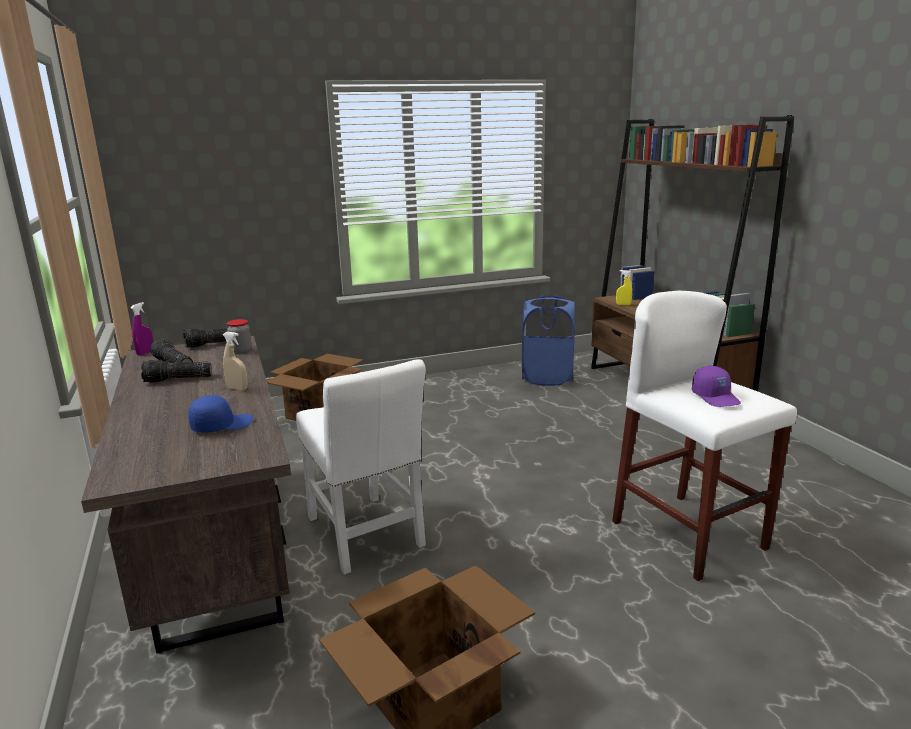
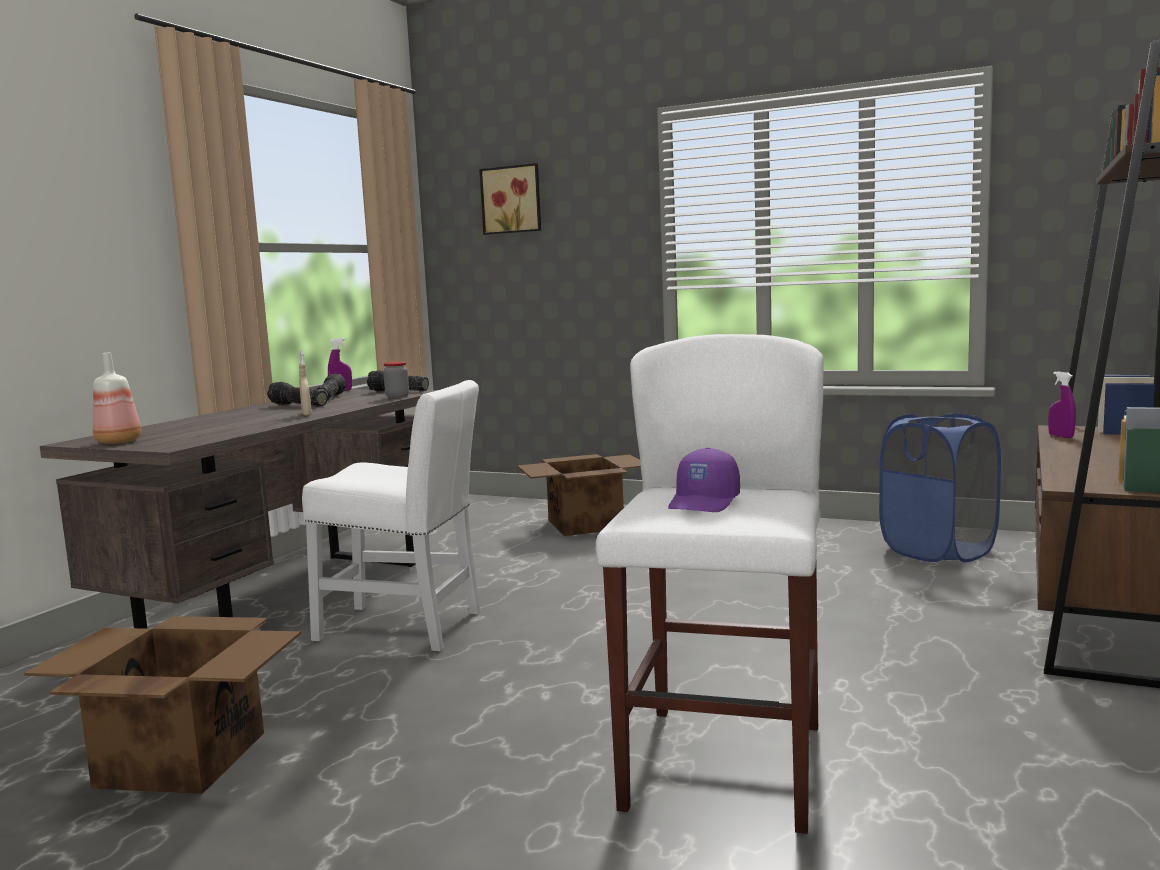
camera: 45 degrees right, 10 degrees down
blue cap [188,395,254,433] -> none
white chair [296,359,426,575] -> white chair turned 90 degrees counterclockwise [302,380,481,651]
yellow spray bottle [616,270,632,306] -> purple spray bottle [1048,371,1076,438]
none -> bottle [93,353,141,444]
none -> picture [479,163,541,235]

